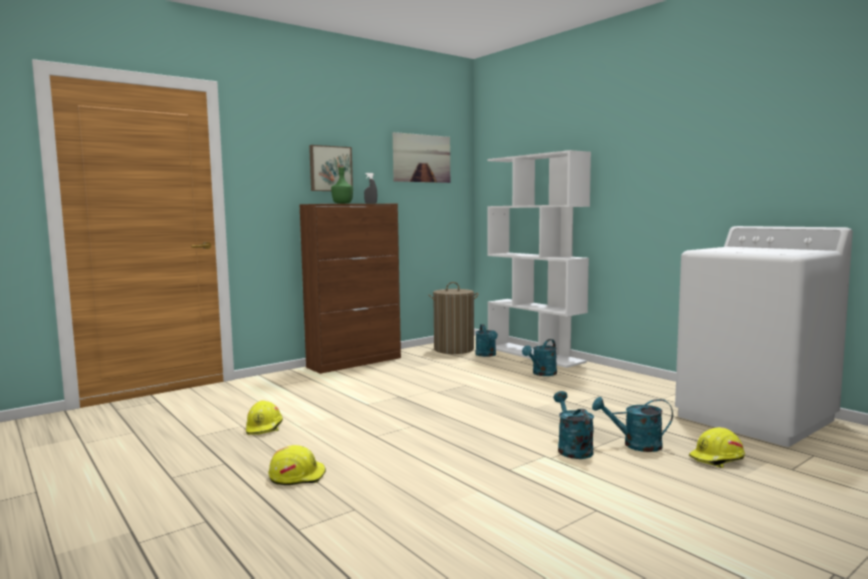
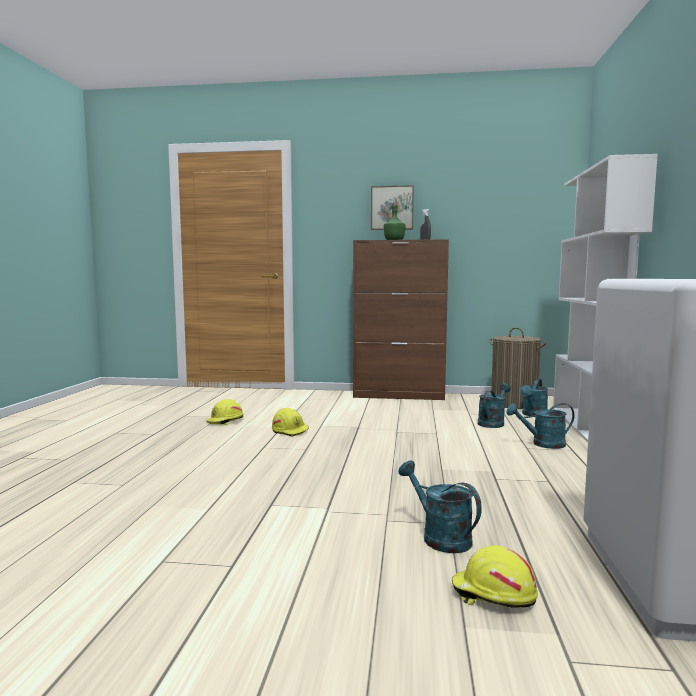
camera: 45 degrees right, 0 degrees up
yellow hard hat [268,445,326,485] -> yellow hard hat moved to [272,408,309,437]
picture [393,132,450,183] -> none
turquoise watering can [553,391,594,459] -> turquoise watering can moved to [478,383,511,428]

